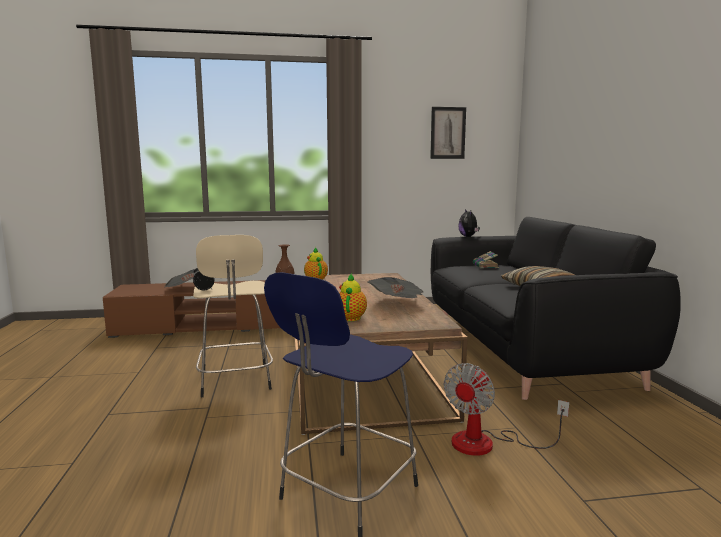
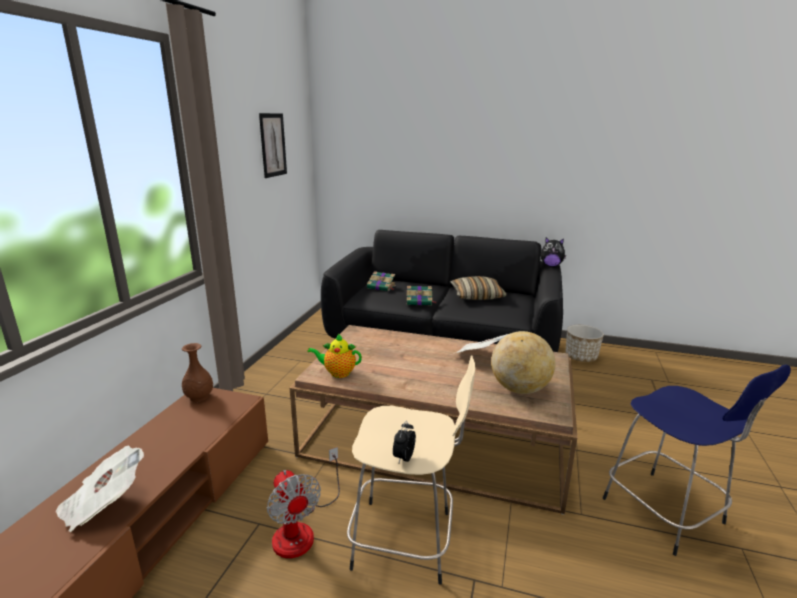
camera: 65 degrees left, 10 degrees up
teapot [339,273,367,321] -> globe [491,331,556,394]
fan [444,363,569,456] -> fan moved to [267,447,340,558]
plush toy [458,209,480,237] -> plush toy moved to [541,238,567,267]
none -> book [407,286,436,305]
none -> planter [565,325,604,362]

